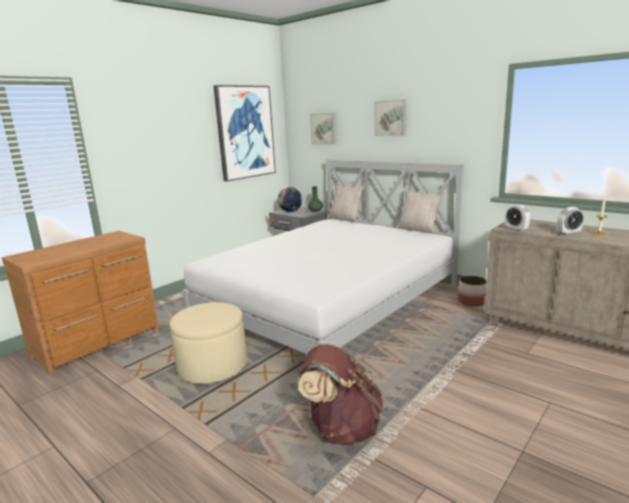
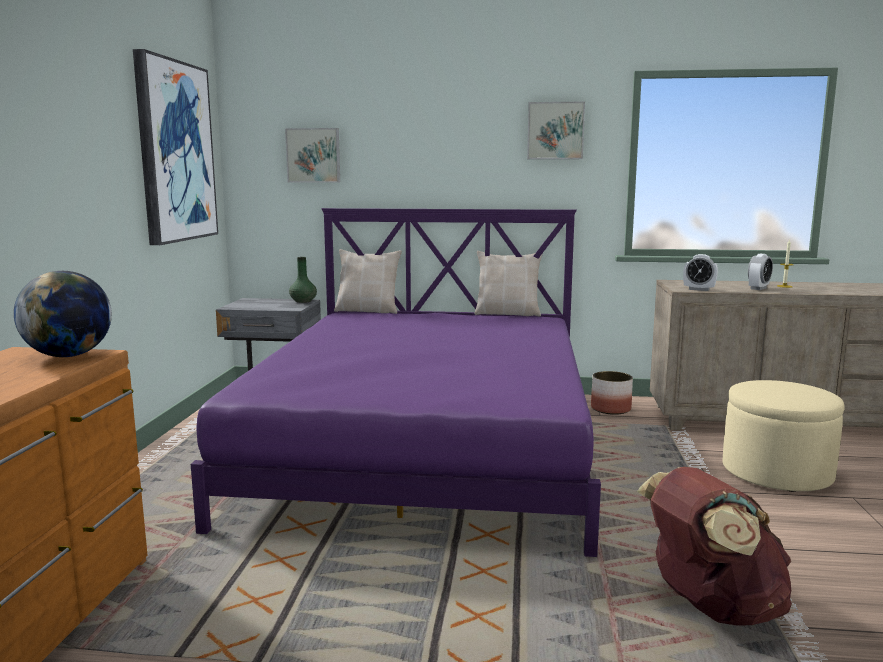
camera: 35 degrees left, 5 degrees down
beige ottoman [169,302,247,384] -> beige ottoman moved to [723,380,845,492]
white bed [182,159,464,354] -> purple bed [191,208,601,557]
globe [278,187,302,212] -> globe moved to [14,271,112,357]
picture [374,100,406,136] -> picture moved to [527,102,585,159]

